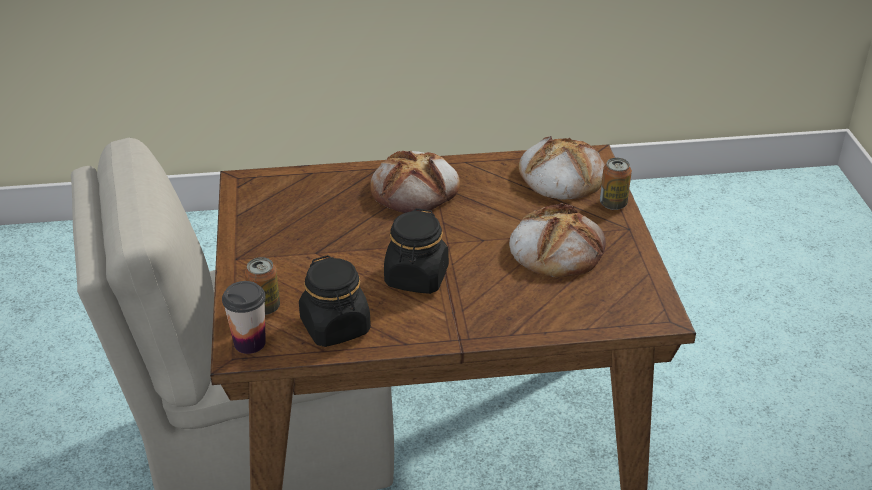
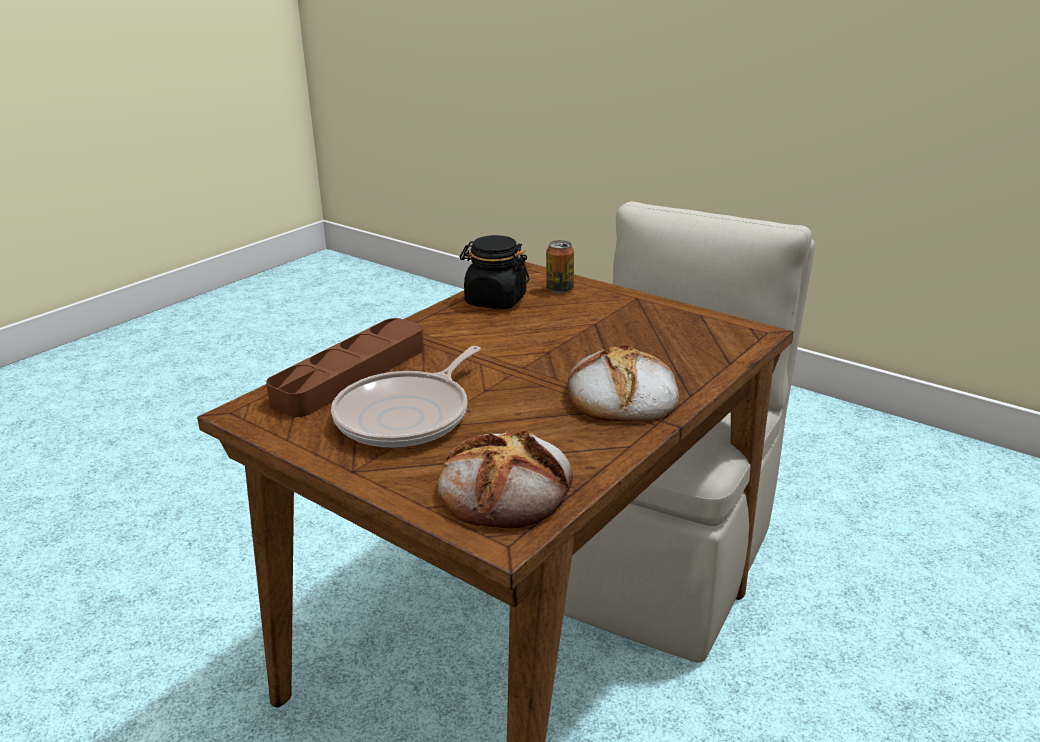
camera: 135 degrees right, 10 degrees down
cup [222,281,266,354] -> none
black jar [384,208,449,294] -> none
bread [509,203,606,277] -> frying pan [331,346,481,448]
can [600,158,632,210] -> none
none -> brown tray [266,318,424,417]

